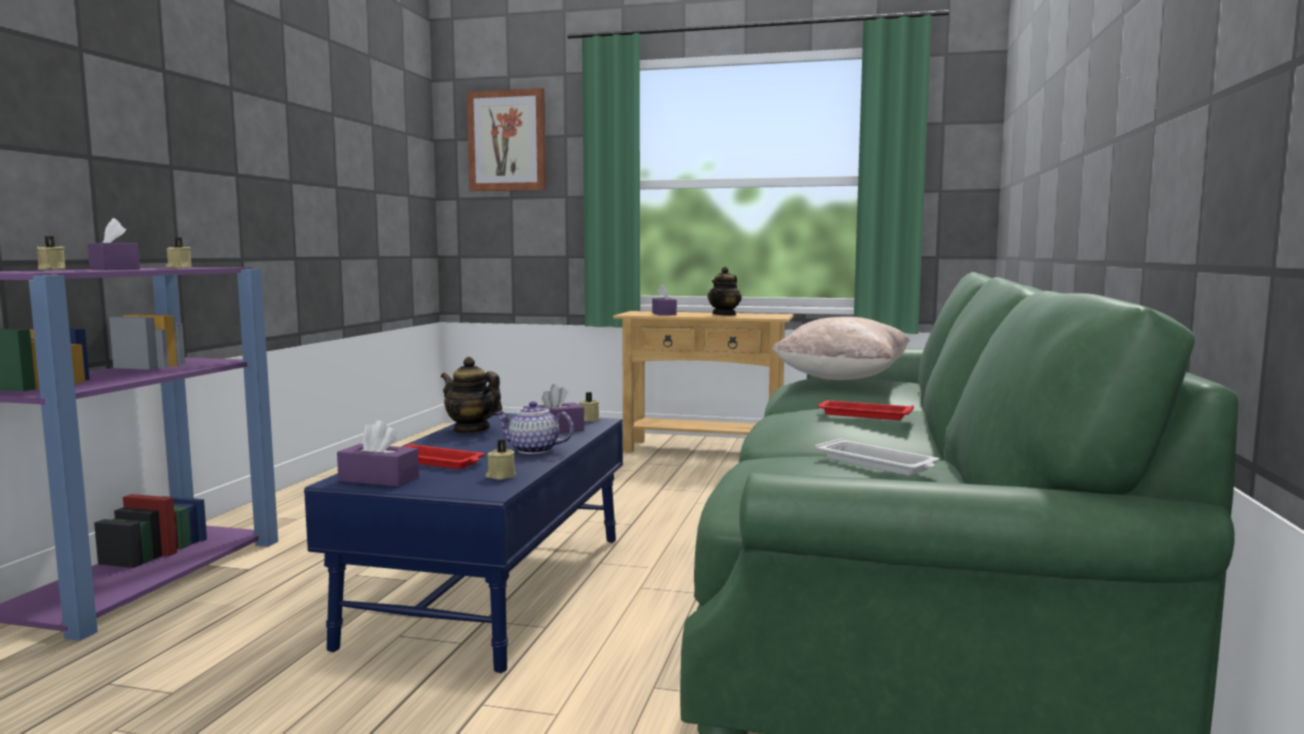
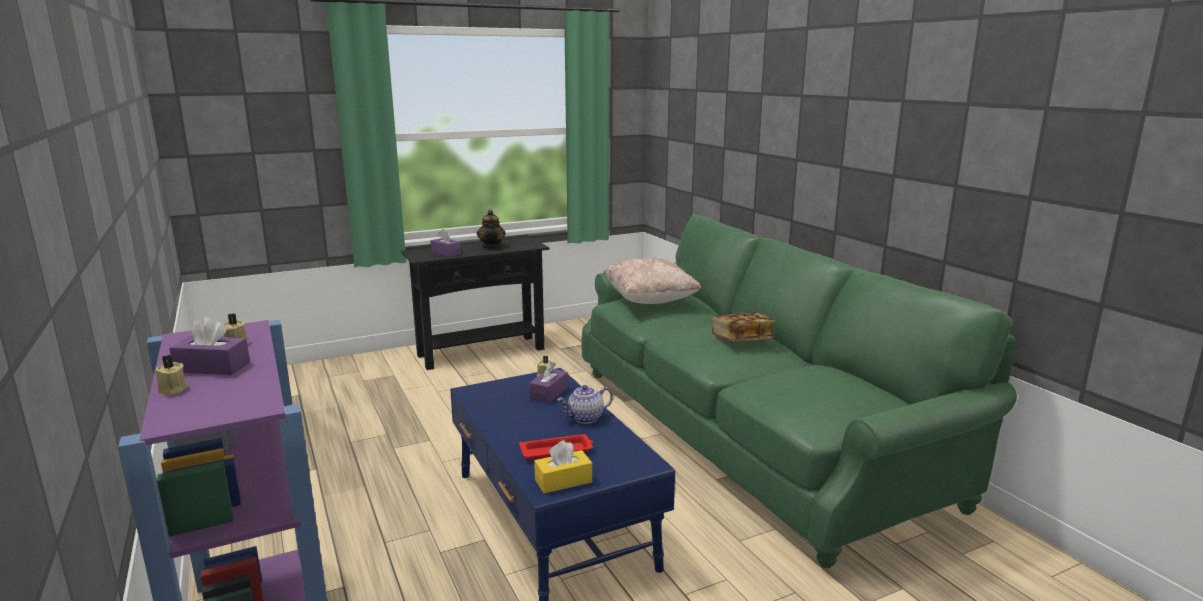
camera: 40 degrees left, 10 degrees up
purple tissue box [337,420,419,487] -> yellow tissue box [534,440,592,493]
teapot [441,357,502,434] -> none
picture [467,88,546,192] -> none
beige candle [485,439,516,480] -> none
beige console table [613,311,794,453] -> black console table [401,237,550,370]
white tray [815,438,939,476] -> none
red tray [817,400,914,420] -> book [712,312,775,341]

